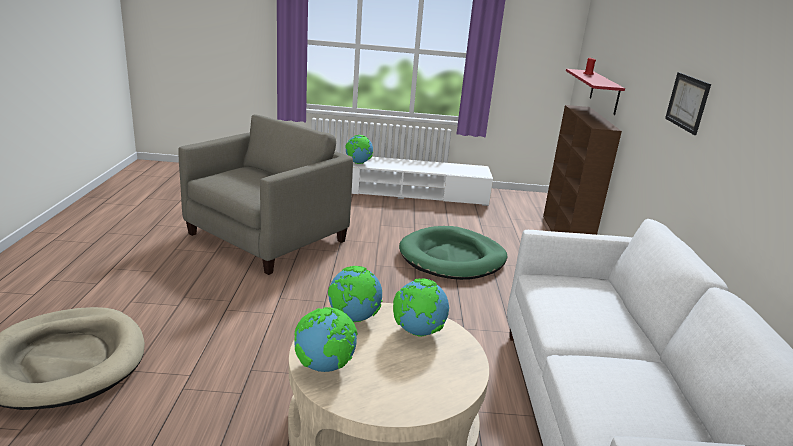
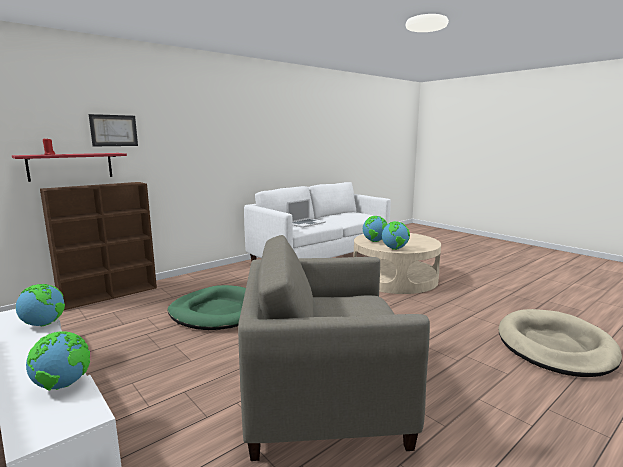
camera: 130 degrees left, 10 degrees down
globe [294,307,358,372] -> globe moved to [16,284,65,326]
picture [665,72,711,135] -> picture moved to [89,114,138,146]
none -> laptop [287,199,326,228]

